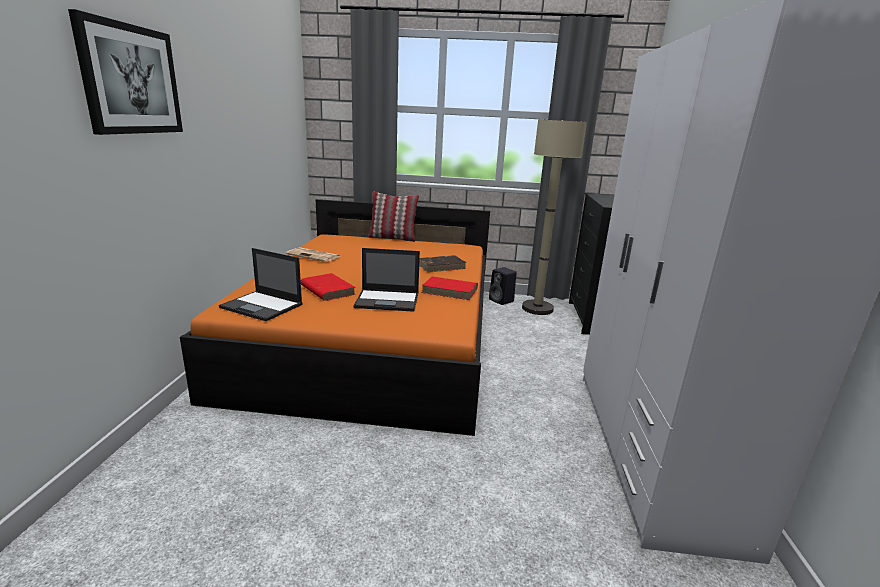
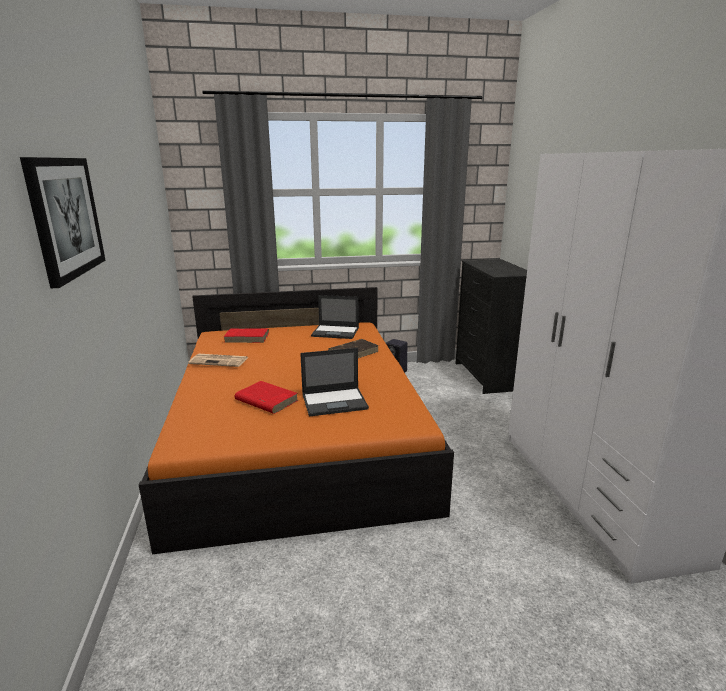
camera: 15 degrees left, 0 degrees up
laptop [219,248,303,321] -> laptop moved to [311,295,359,339]
pillow [368,192,419,242] -> none
red book [422,276,478,300] -> red book moved to [223,329,269,343]
beige floor lamp [522,120,587,315] -> none

